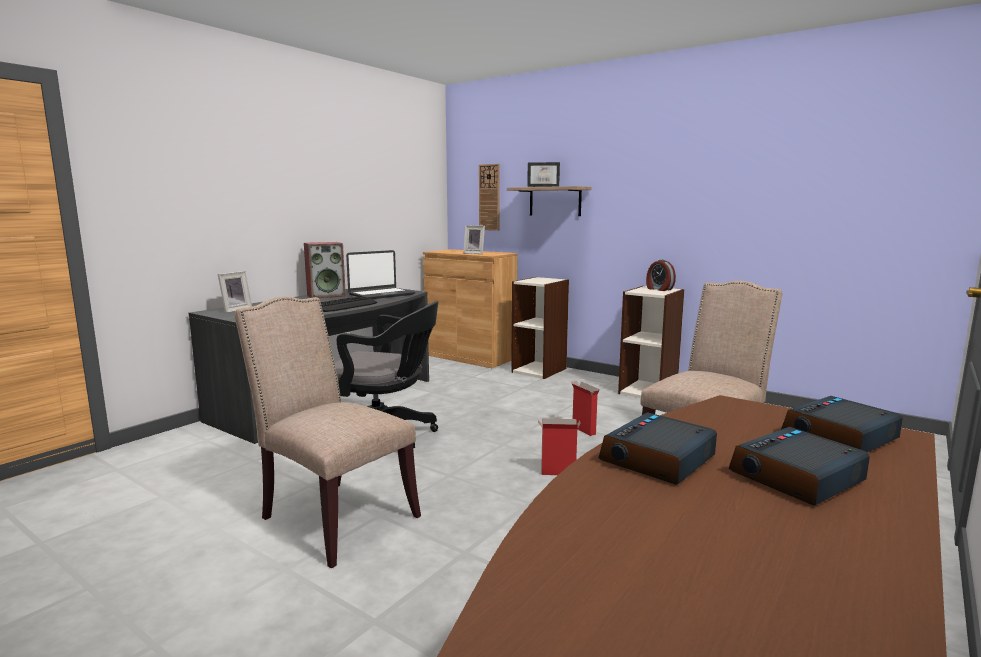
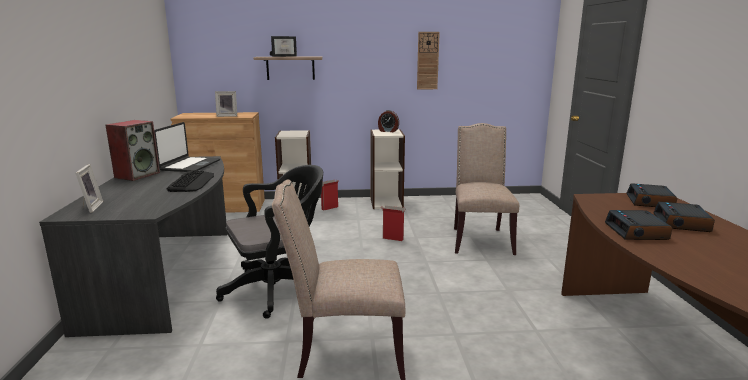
camera: 40 degrees left, 5 degrees up
wall clock [479,164,500,231] -> wall clock moved to [417,32,440,89]
cardboard box [538,419,581,475] -> cardboard box moved to [321,180,339,210]

